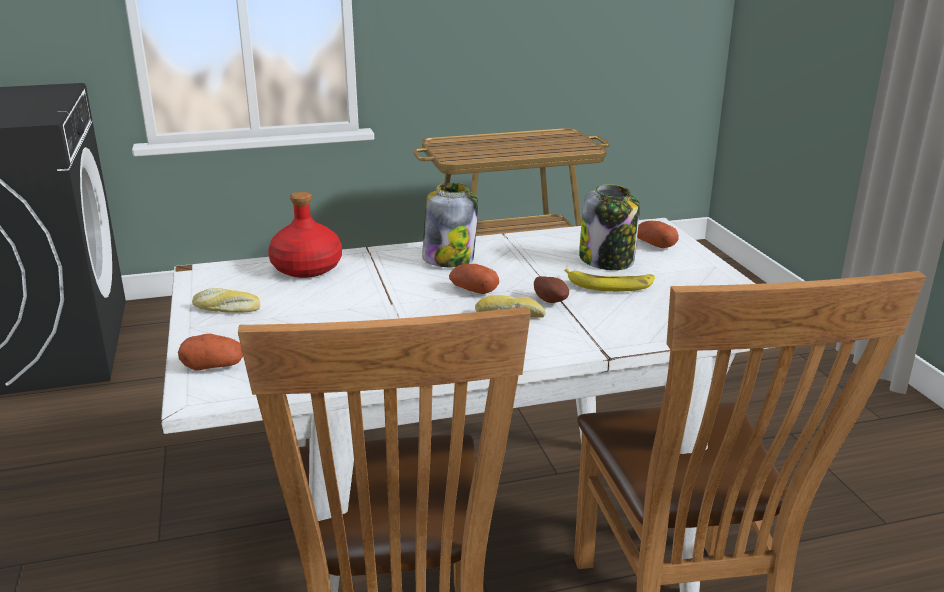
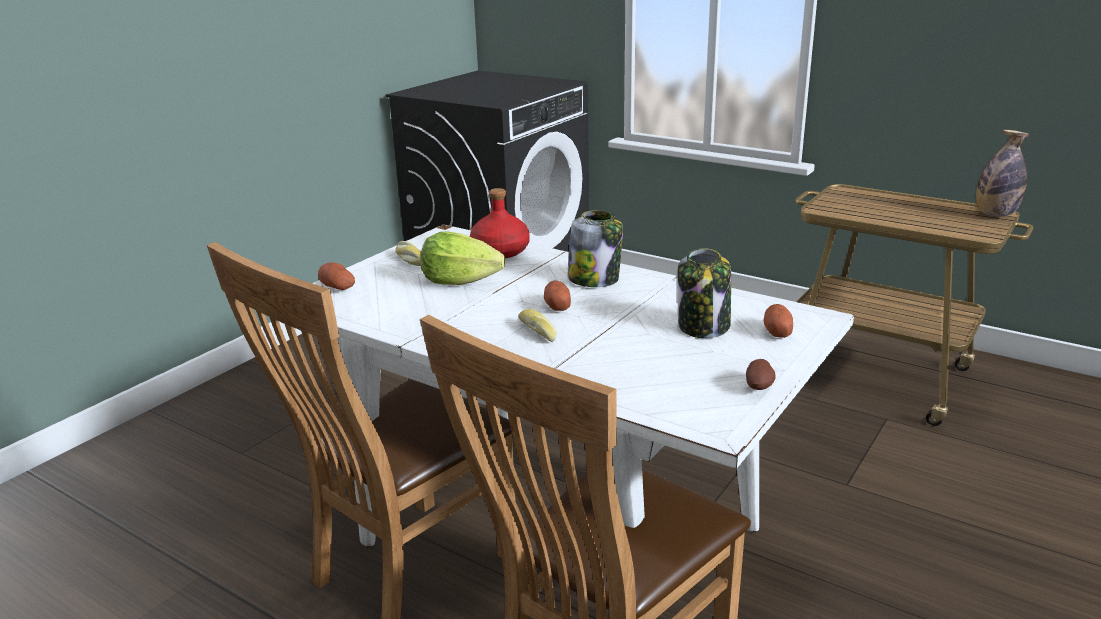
camera: 50 degrees right, 0 degrees up
potato [534,276,569,303] -> potato moved to [746,359,776,390]
banana [565,269,655,292] -> none
none -> lettuce [420,231,505,285]
none -> bottle [976,130,1029,217]

